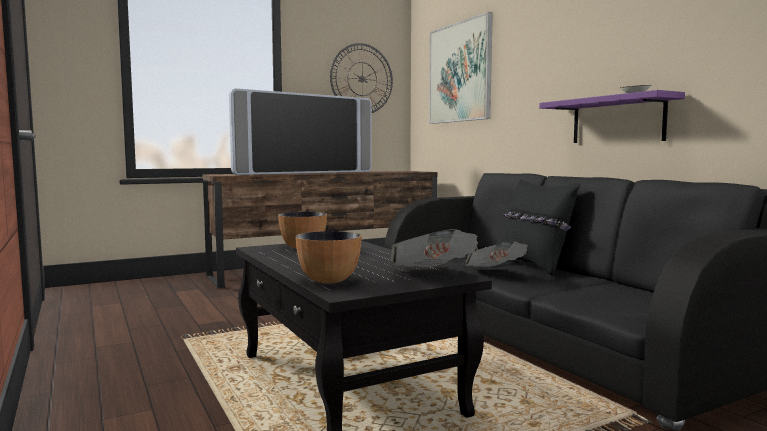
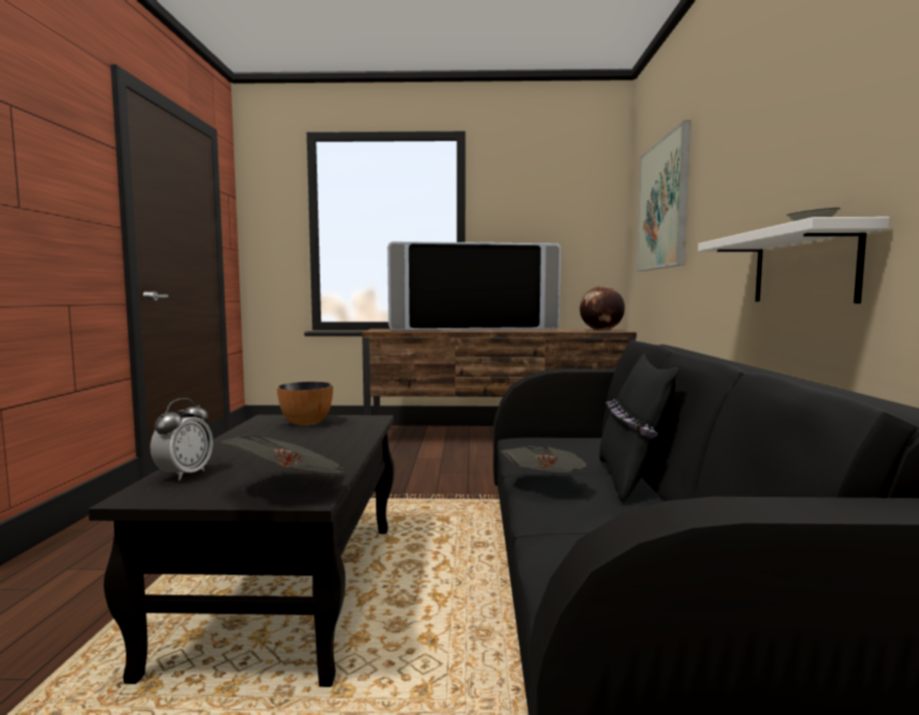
camera: 30 degrees right, 0 degrees up
bowl [296,231,361,284] -> alarm clock [150,398,213,481]
wall clock [330,43,393,113] -> none
purple shelf [539,90,685,143] -> white shelf [698,217,890,303]
none -> globe [580,286,625,331]

